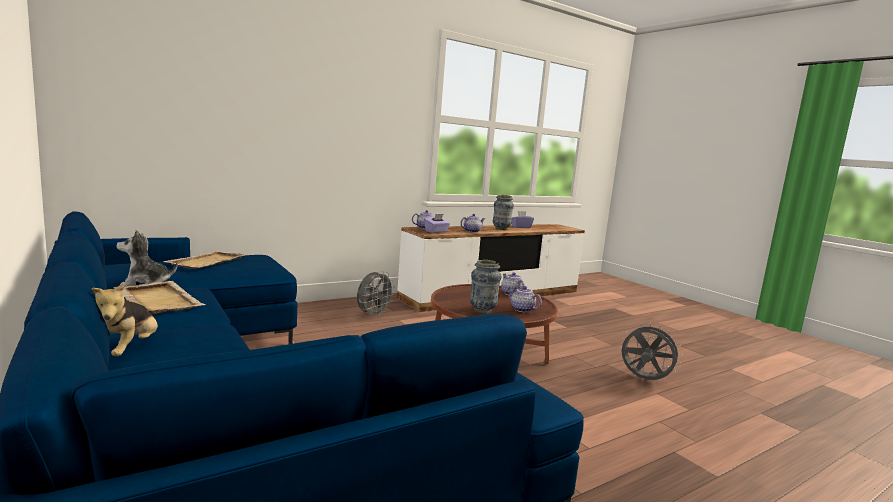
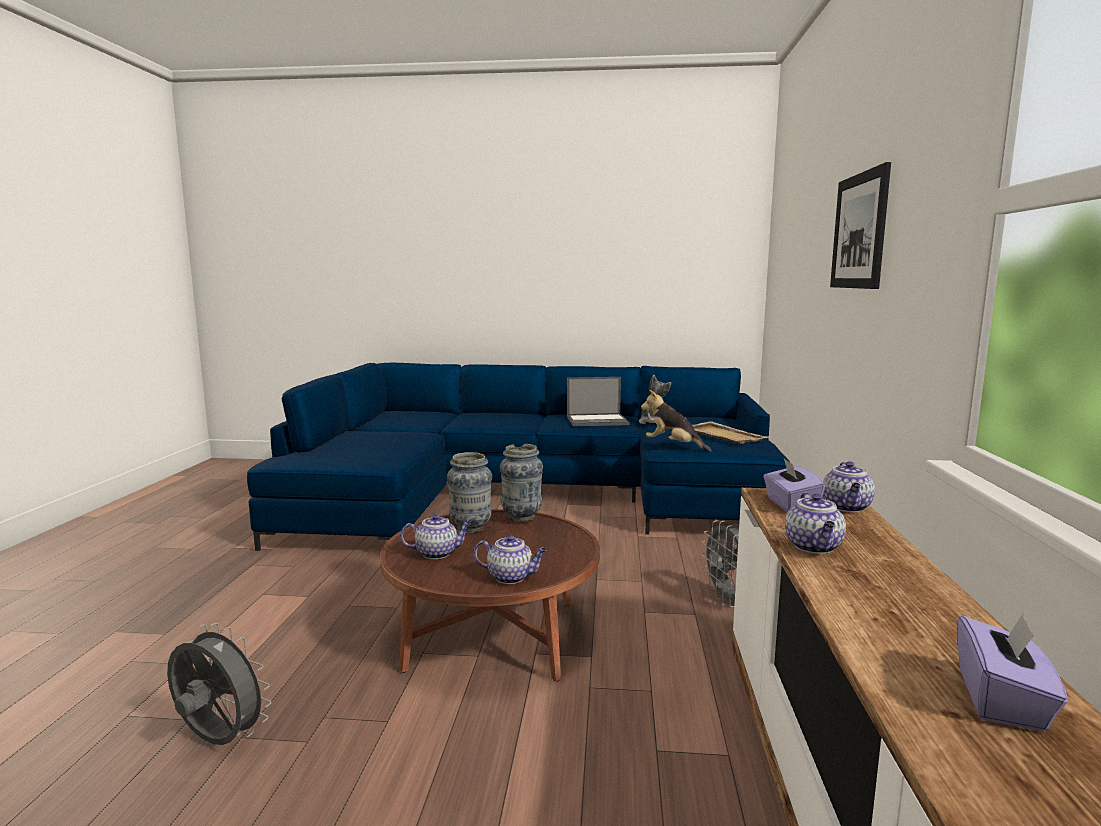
camera: 130 degrees right, 0 degrees up
plush toy [92,283,158,356] -> plush toy moved to [641,390,712,452]
beige tray [113,281,206,314] -> laptop [567,377,630,427]
vase [493,195,514,230] -> vase moved to [500,444,543,522]
grey fan [621,323,682,380] -> grey fan turned 135 degrees counterclockwise [167,623,271,745]
none -> picture [830,162,891,289]

